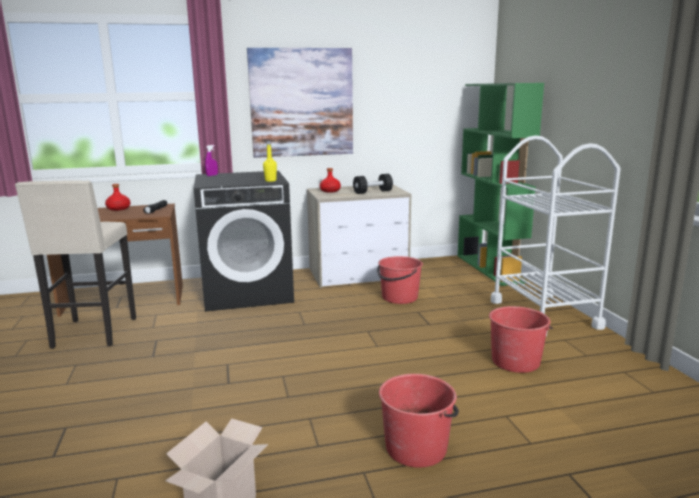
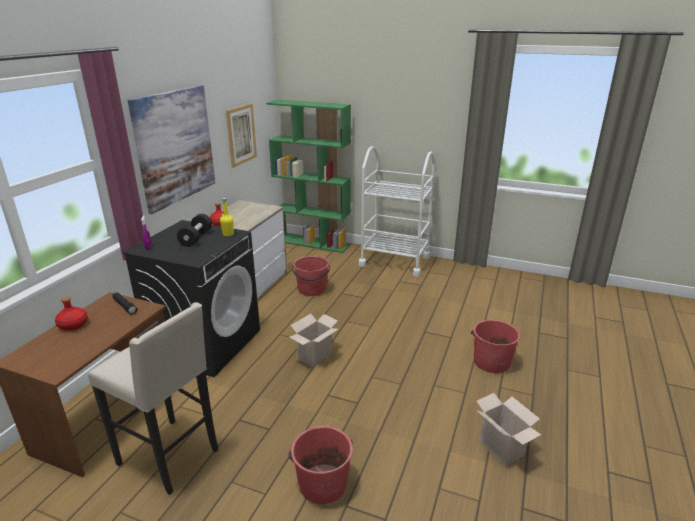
camera: 55 degrees left, 10 degrees up
black dumbbell [353,174,393,194] -> black dumbbell moved to [177,214,212,247]
red bucket [489,306,553,373] -> red bucket moved to [288,426,353,504]
none -> picture [226,104,257,168]
none -> cardboard box [289,314,338,367]

